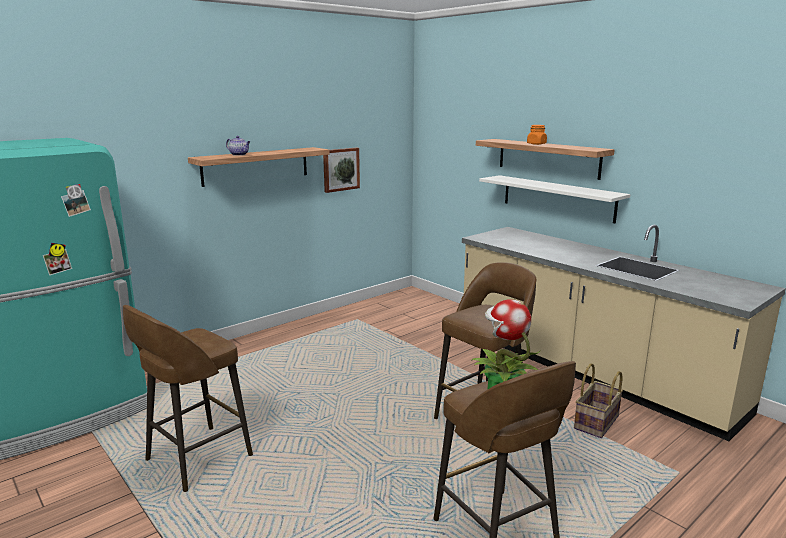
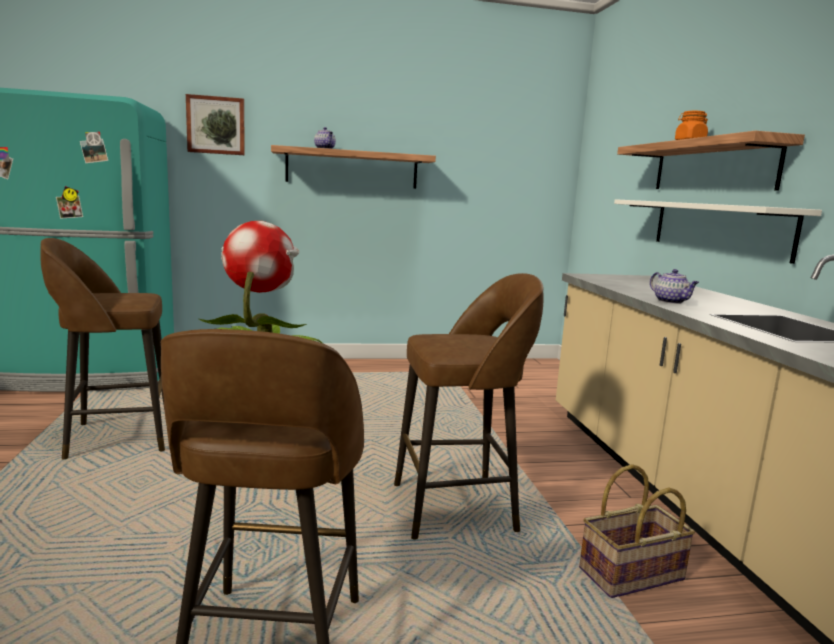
camera: 30 degrees right, 5 degrees down
picture [323,147,360,193] -> picture moved to [186,94,245,155]
none -> teapot [650,269,699,304]

